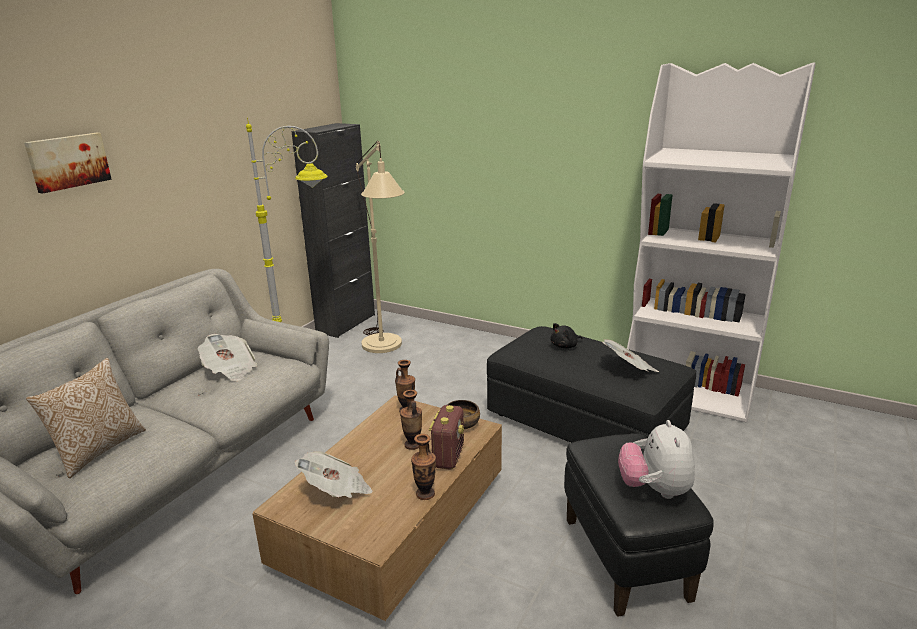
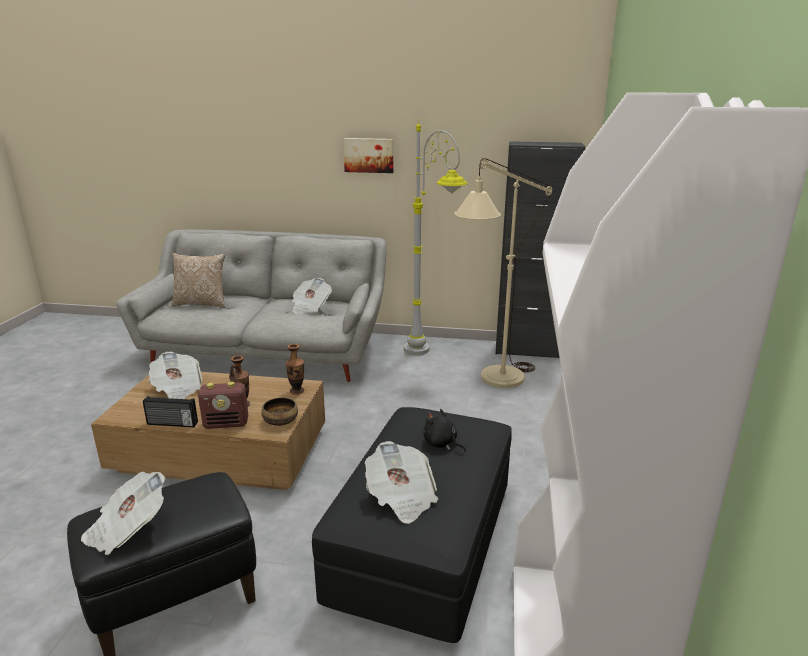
camera: 70 degrees right, 0 degrees up
picture [24,133,112,194] -> picture moved to [343,138,394,173]
vase [411,434,436,500] -> radio [143,396,198,427]
plush toy [618,420,695,499] -> newspaper [81,471,166,555]

